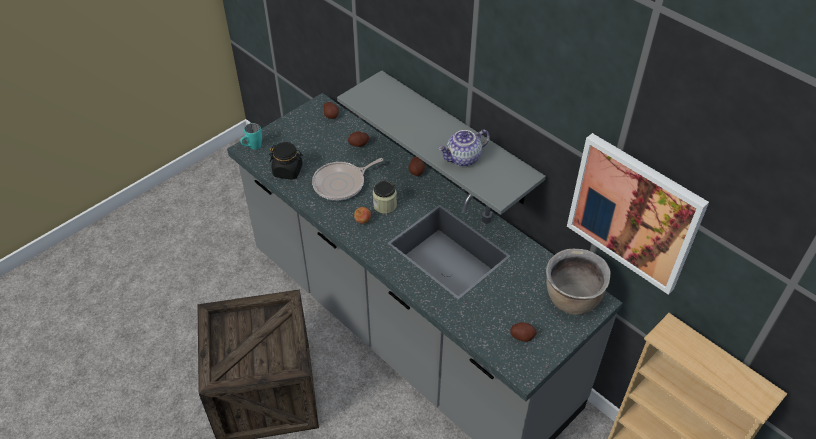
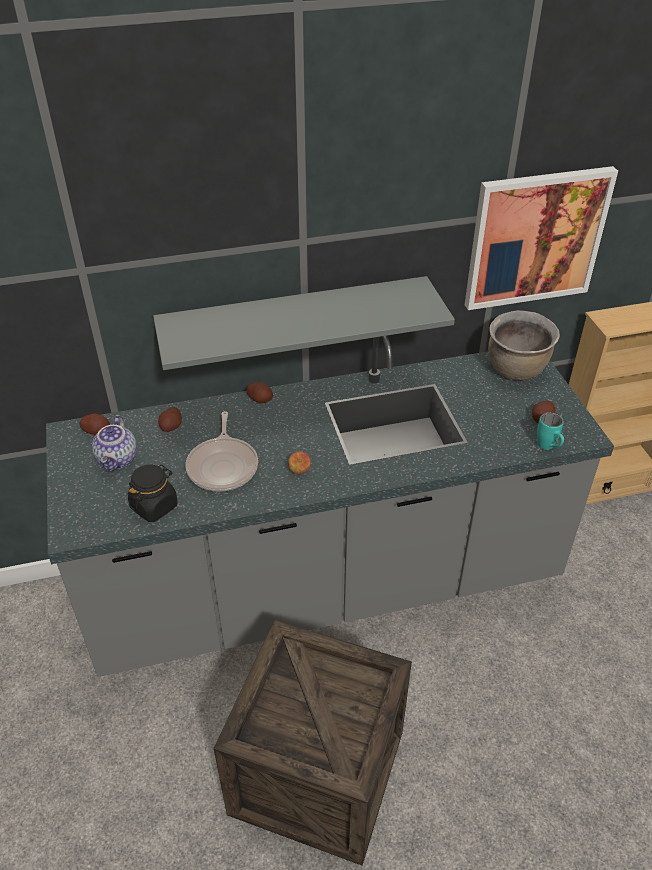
camera: 60 degrees left, 5 degrees down
turquoise mug [240,123,262,150] -> turquoise mug moved to [537,412,564,450]
jar [373,181,397,214] -> none
teapot [438,130,490,167] -> teapot moved to [92,415,137,472]

